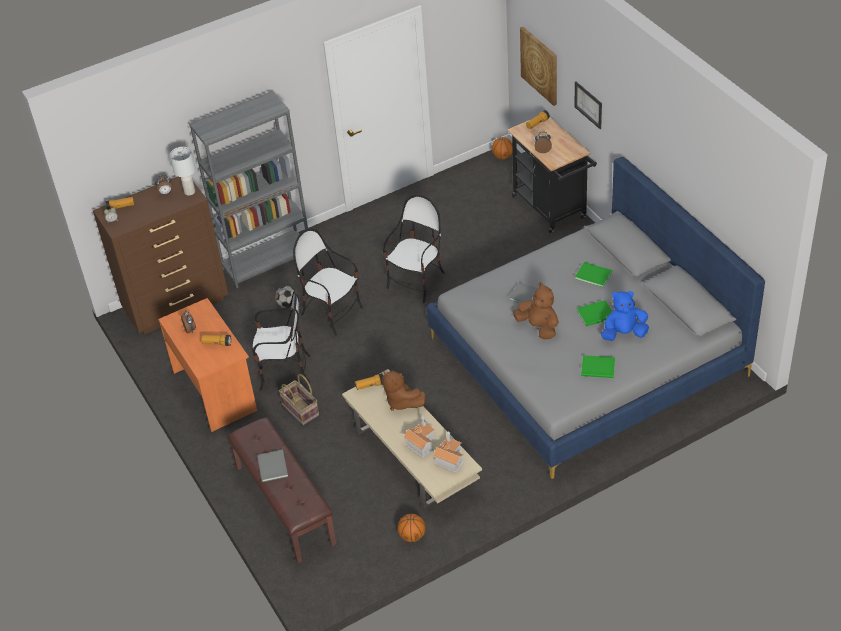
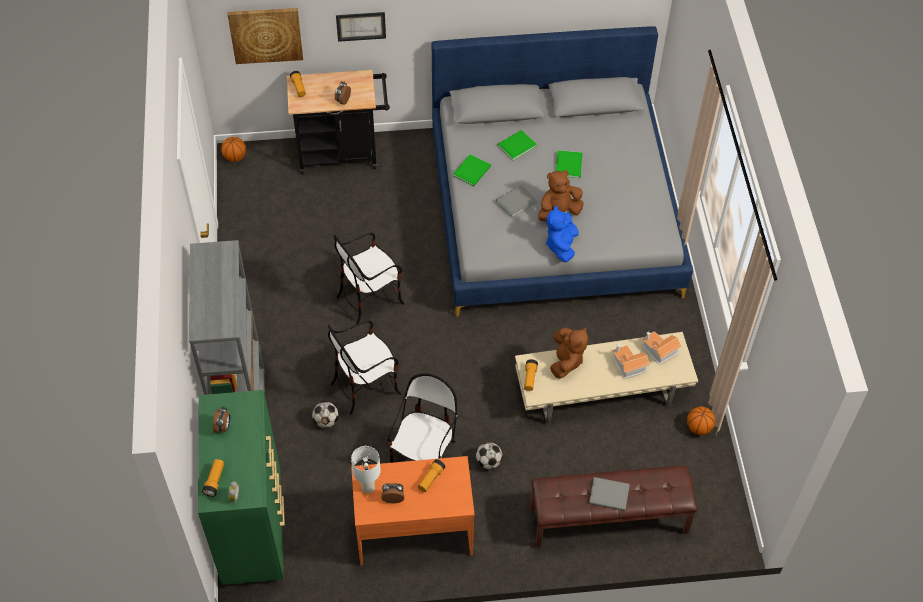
camera: 70 degrees left, 10 degrees up
brown dresser [93,176,228,334] -> green dresser [198,390,285,585]
white table lamp [170,147,196,196] -> white table lamp moved to [351,446,381,493]
basket [279,374,319,425] -> football [476,442,503,469]
brown plush toy [382,371,425,411] -> brown plush toy turned 60 degrees counterclockwise [550,326,588,379]
chair [383,194,445,303] -> chair turned 90 degrees counterclockwise [334,233,405,324]
green book [581,355,615,378] -> green book moved to [453,154,491,187]
blue plush toy [601,291,649,341] -> blue plush toy moved to [546,205,579,262]

